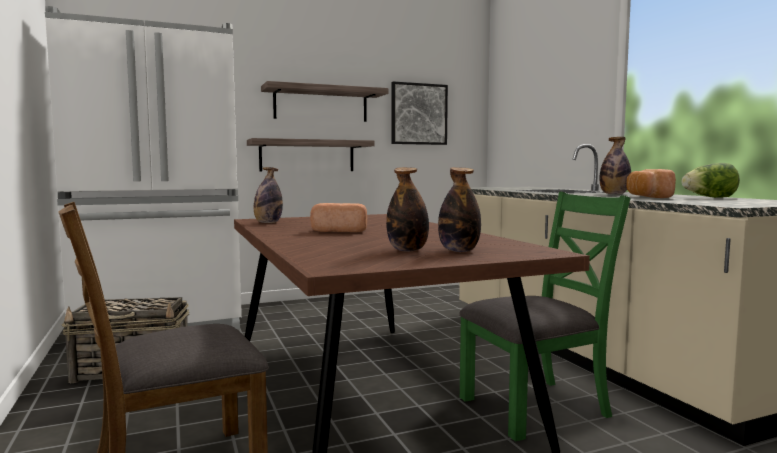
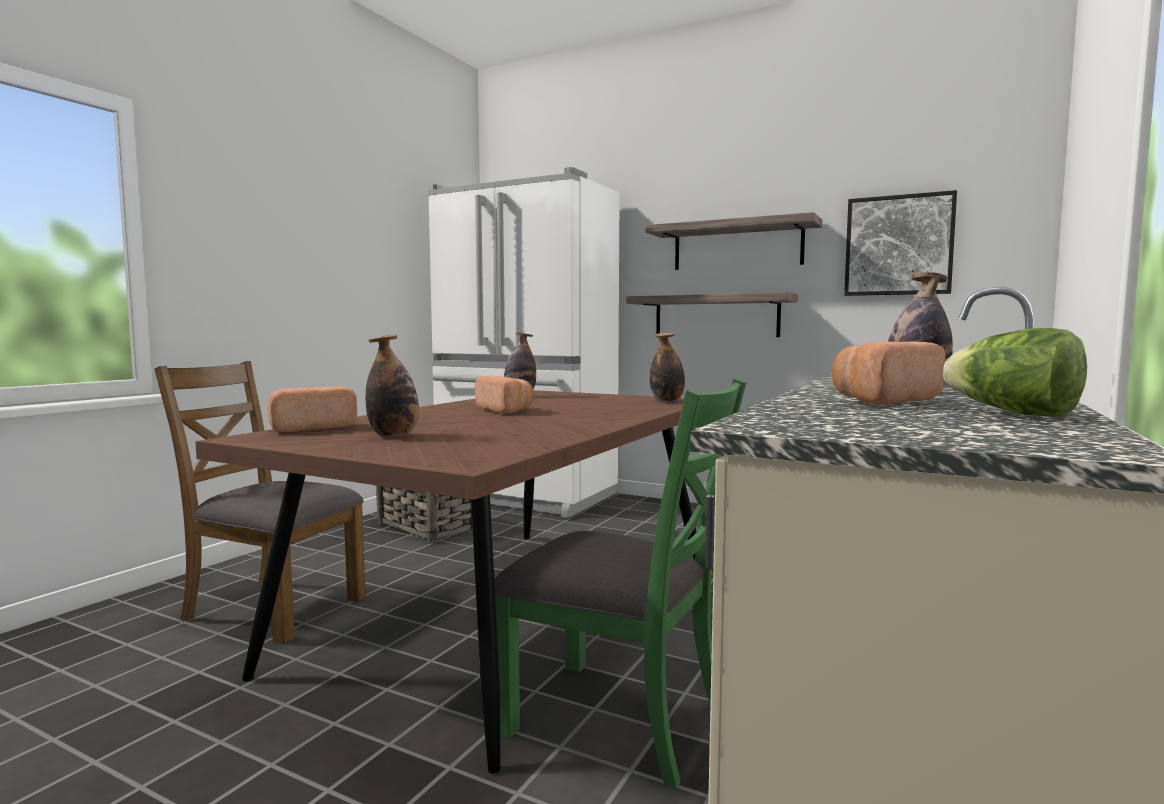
camera: 50 degrees right, 0 degrees up
bottle [438,167,481,252] -> bottle moved to [650,332,685,402]
none -> bread [268,386,357,432]

